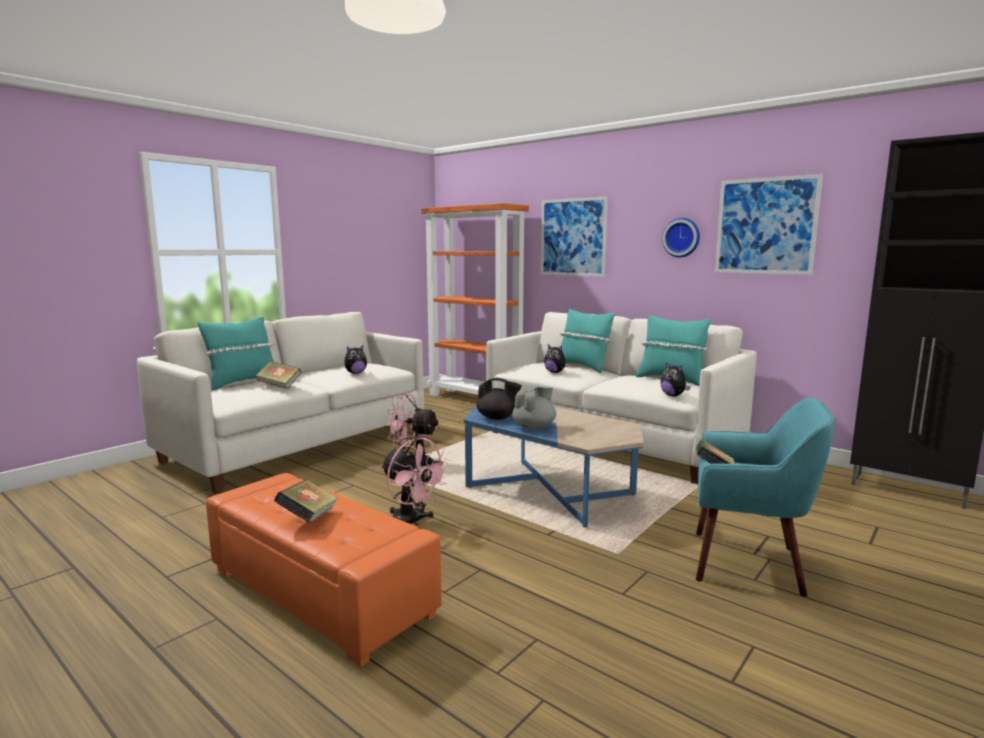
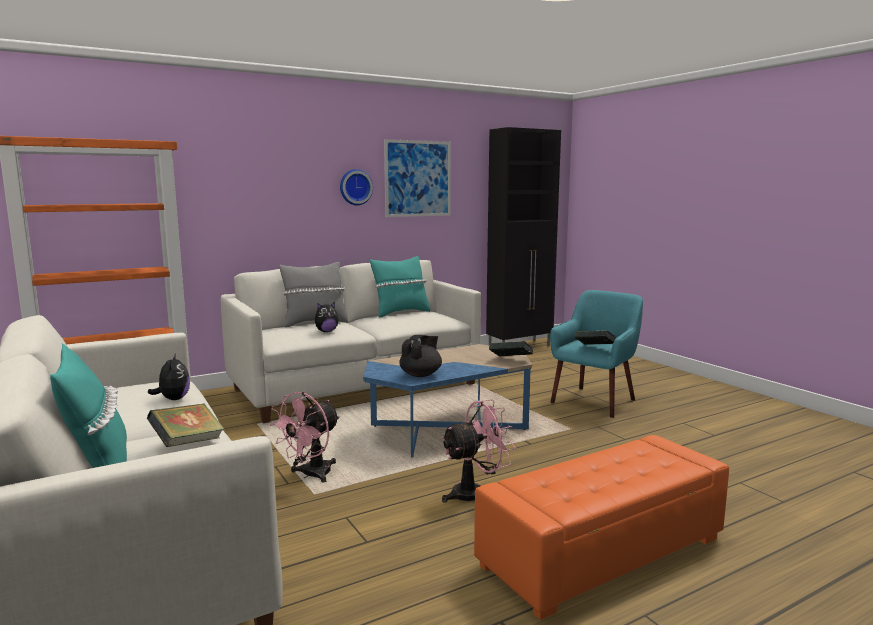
camera: 70 degrees left, 0 degrees up
book [274,479,338,523] -> book moved to [489,341,533,357]
grey teapot [512,386,556,430] -> none
picture [541,196,608,277] -> none
turquoise pillow [560,309,615,373] -> grey pillow [279,262,348,327]
plush toy [661,362,691,396] -> none

